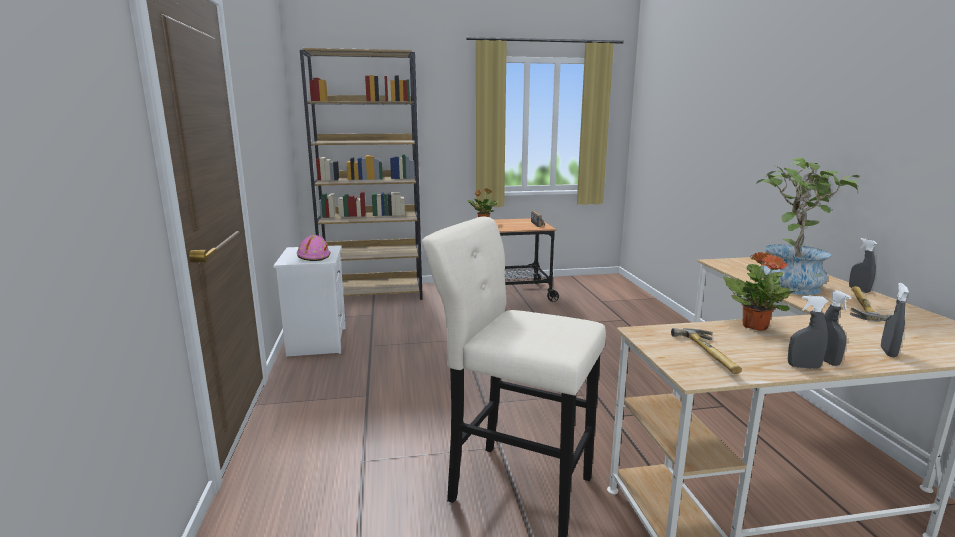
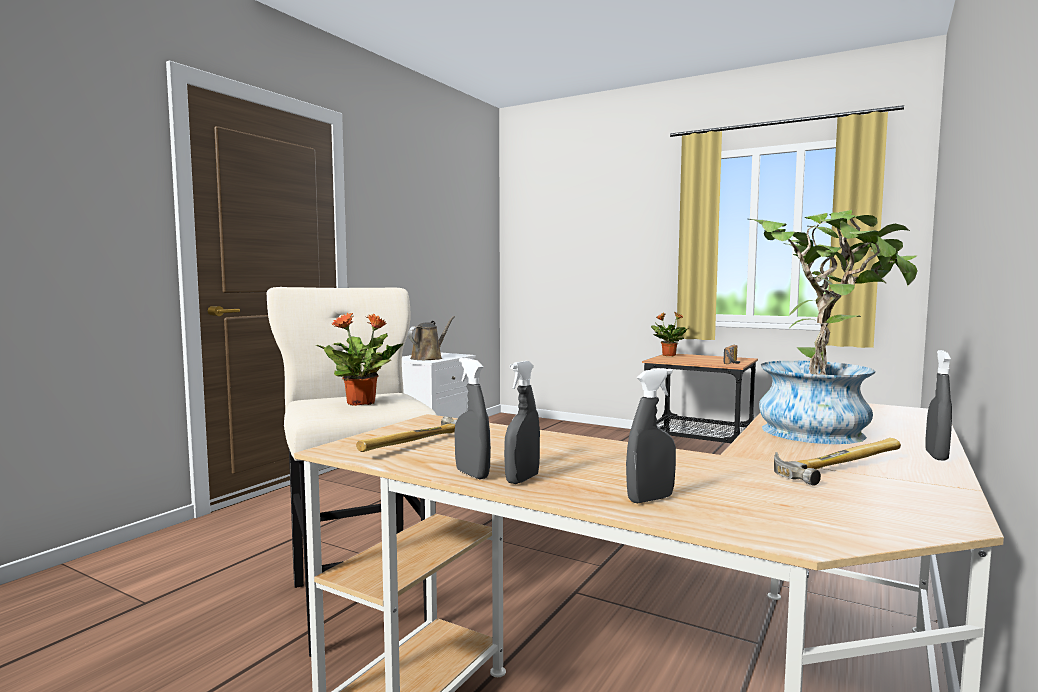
camera: 40 degrees right, 10 degrees down
pink hard hat [297,235,331,261] -> brown watering can [408,316,455,360]
brown bookcase [300,48,423,300] -> none
potted plant [724,252,795,331] -> potted plant moved to [316,313,403,406]

